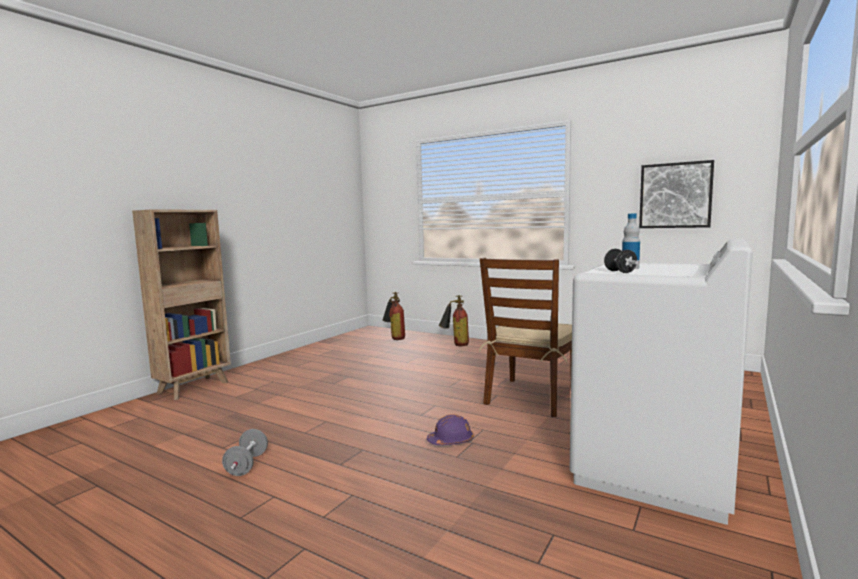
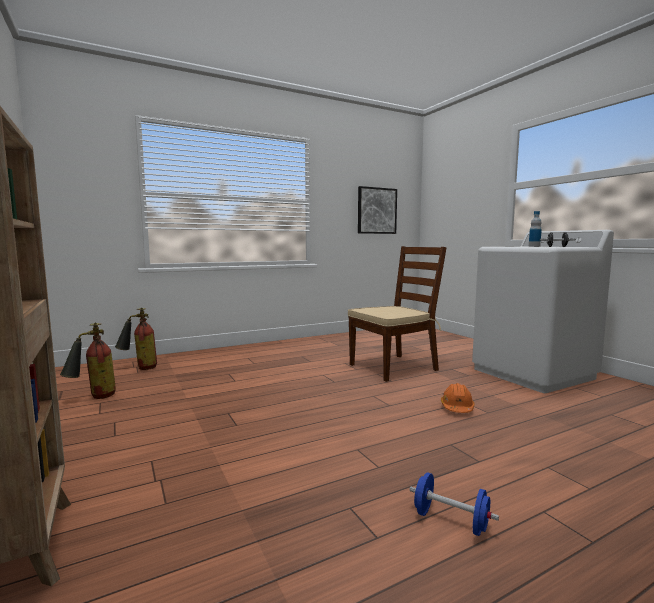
camera: 60 degrees left, 0 degrees up
grey dumbbell [222,429,268,476] -> blue dumbbell [410,472,499,536]
purple hard hat [427,414,474,445] -> orange hard hat [441,383,475,413]
fire extinguisher [439,295,469,346] -> fire extinguisher moved to [60,322,116,399]
brown chair [479,258,572,417] -> brown chair turned 90 degrees counterclockwise [348,246,447,382]

